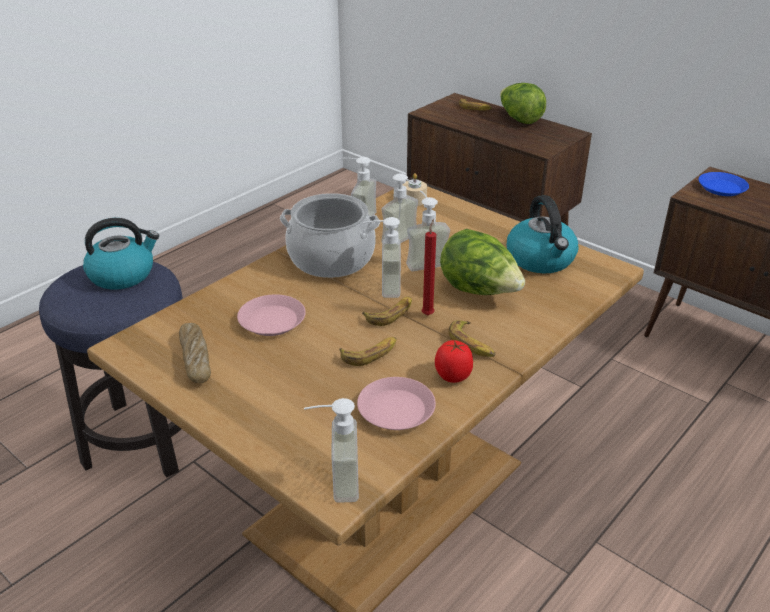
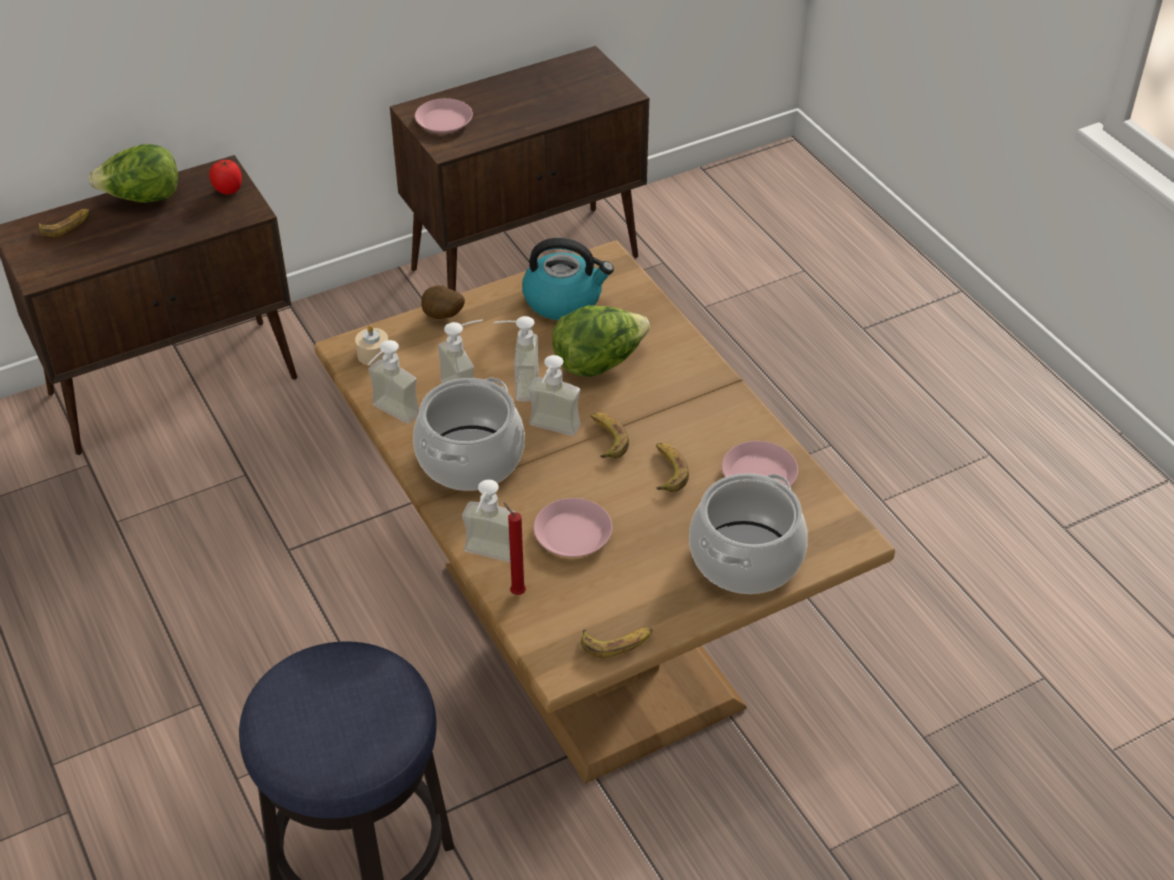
camera: 70 degrees left, 10 degrees up
kettle [83,218,159,289] -> none
bread [179,323,211,384] -> none
soap dispenser [304,398,359,503] -> soap dispenser moved to [462,480,515,562]
red candle [422,219,436,315] -> red candle moved to [503,502,526,595]
tomato [435,340,473,383] -> tomato moved to [209,159,242,194]
banana [448,320,495,357] -> banana moved to [581,627,653,658]
blue plate [699,172,749,196] -> pink plate [415,98,473,134]
none -> potato [421,285,465,319]
none -> cooking pot [689,473,808,594]

